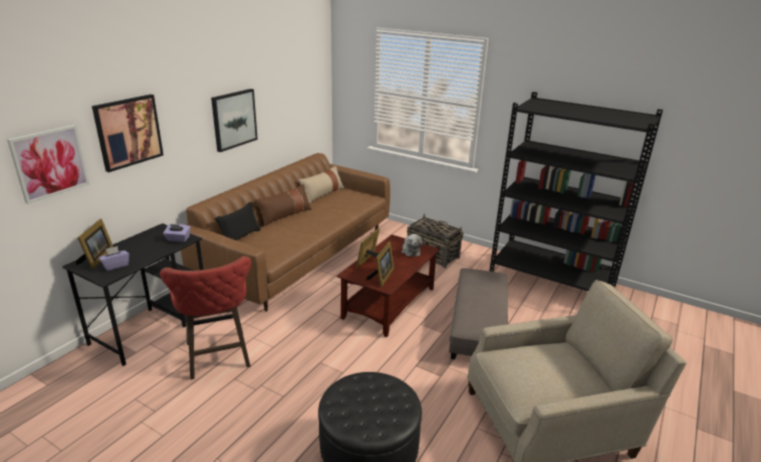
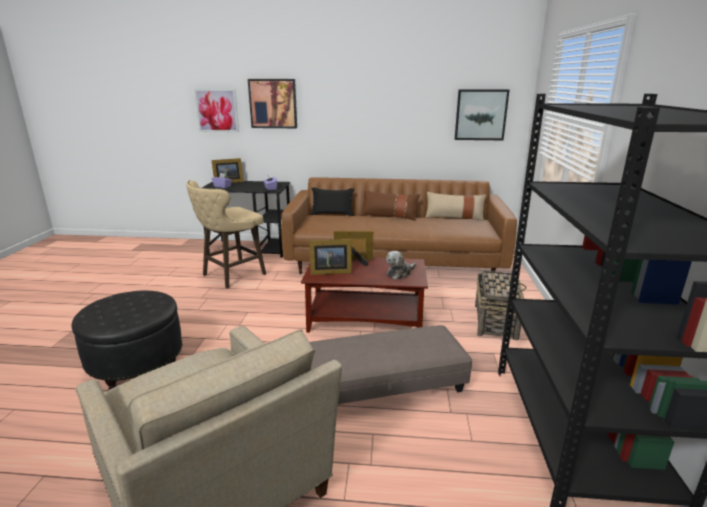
camera: 65 degrees right, 5 degrees down
red stool [160,256,251,380] -> beige stool [186,180,266,288]
picture [211,89,258,152] -> picture moved to [455,89,509,140]

